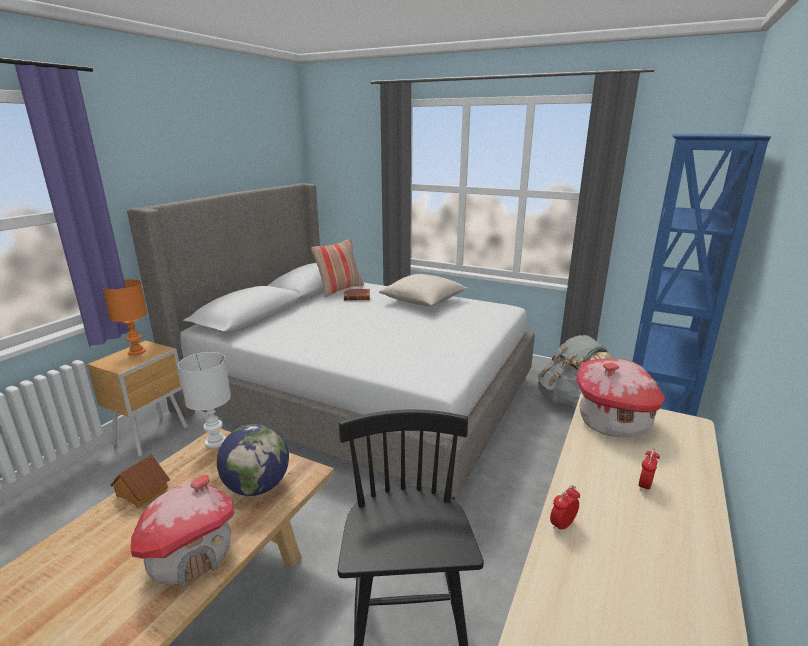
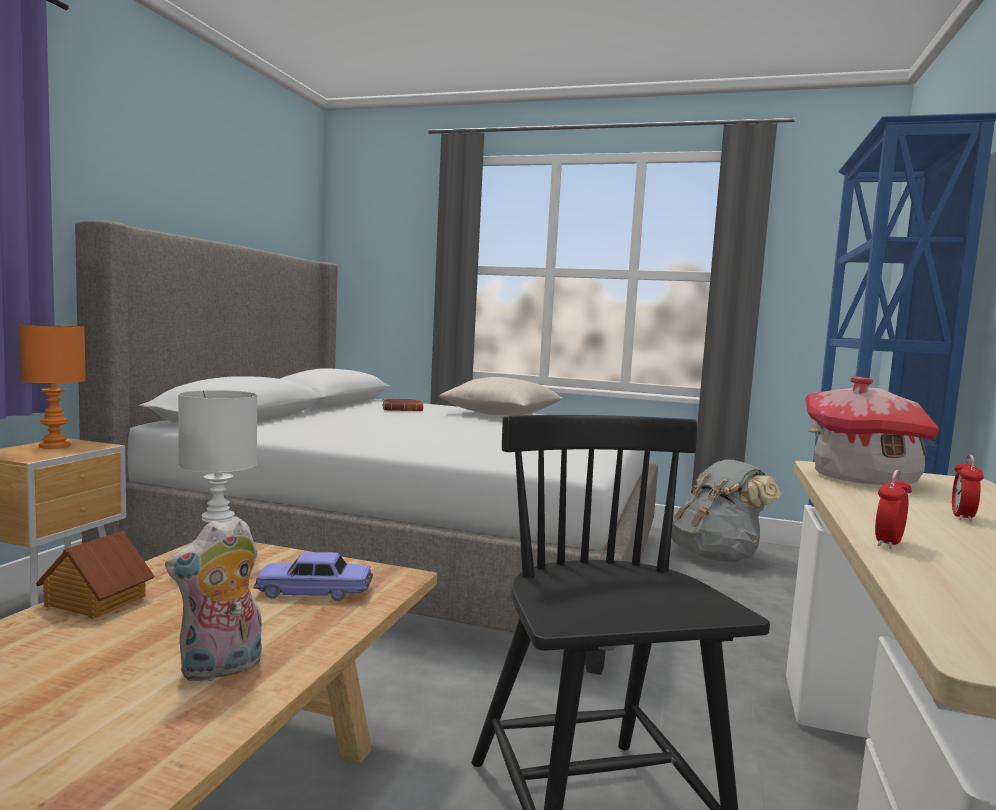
camera: 10 degrees left, 15 degrees down
toy house [131,475,234,588] -> plush toy [165,516,262,682]
globe [217,424,289,496] -> toy car [254,552,373,601]
pillow [311,239,364,297] -> none

